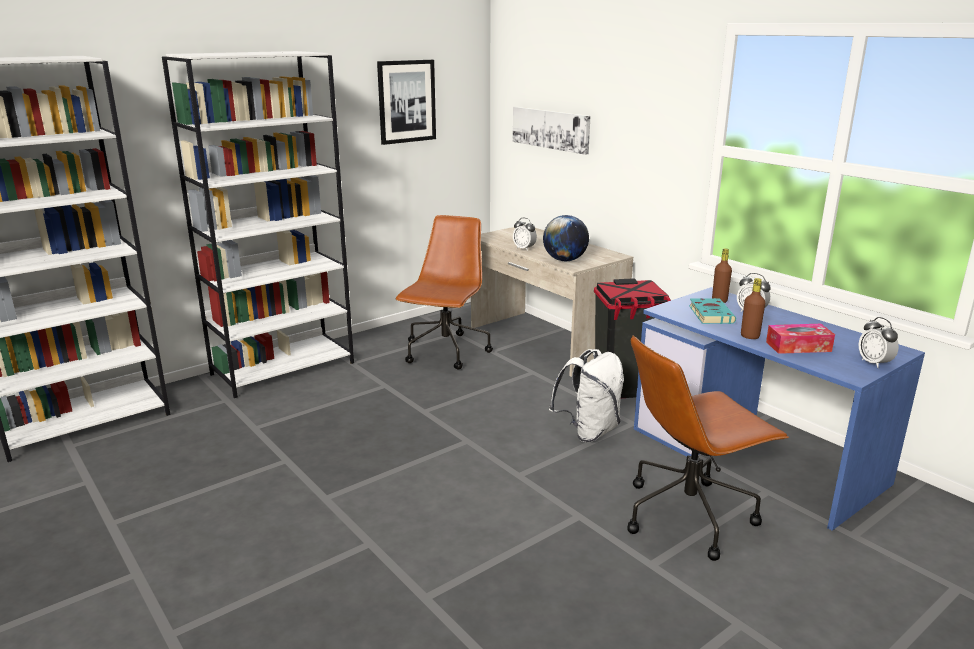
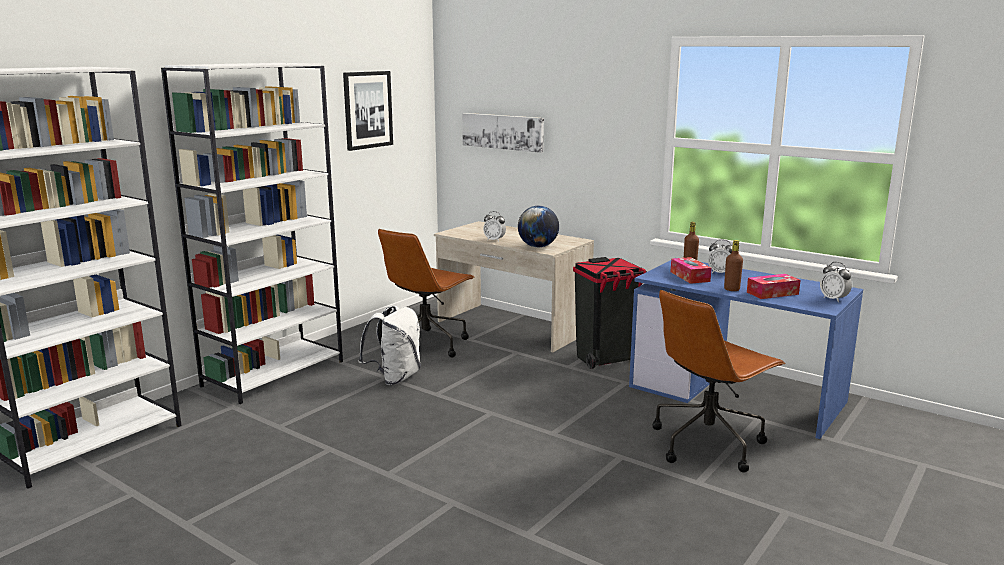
camera: 15 degrees left, 5 degrees down
brown office chair [395,215,493,370] -> brown office chair turned 150 degrees counterclockwise [378,229,475,358]
white backpack [549,349,624,442] -> white backpack moved to [358,306,421,385]
turquoise book [689,298,736,324] -> tissue box [670,257,712,284]

